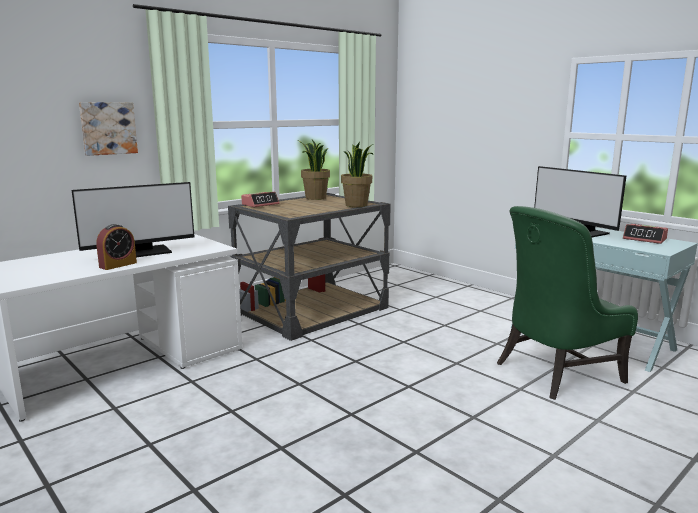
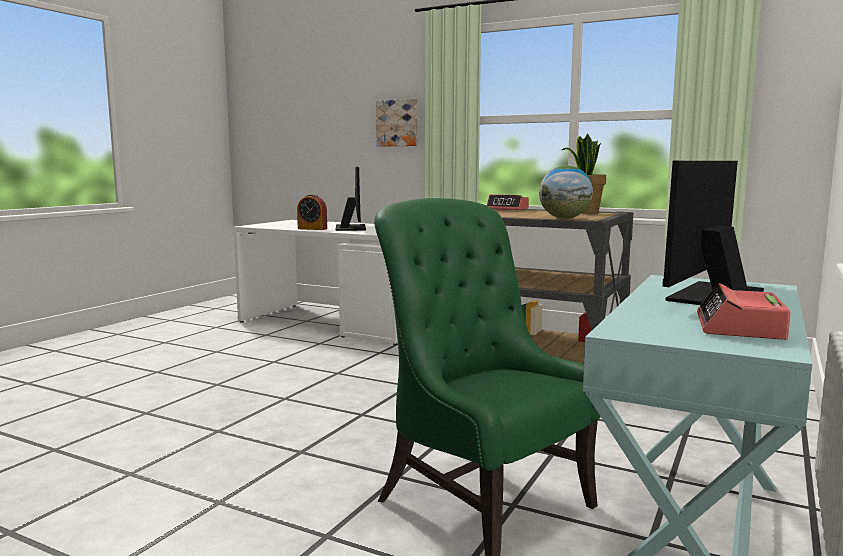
camera: 70 degrees right, 5 degrees down
monitor [72,182,195,257] -> monitor turned 135 degrees counterclockwise [335,166,366,231]
potted plant [341,142,374,207] -> globe [539,166,593,219]

